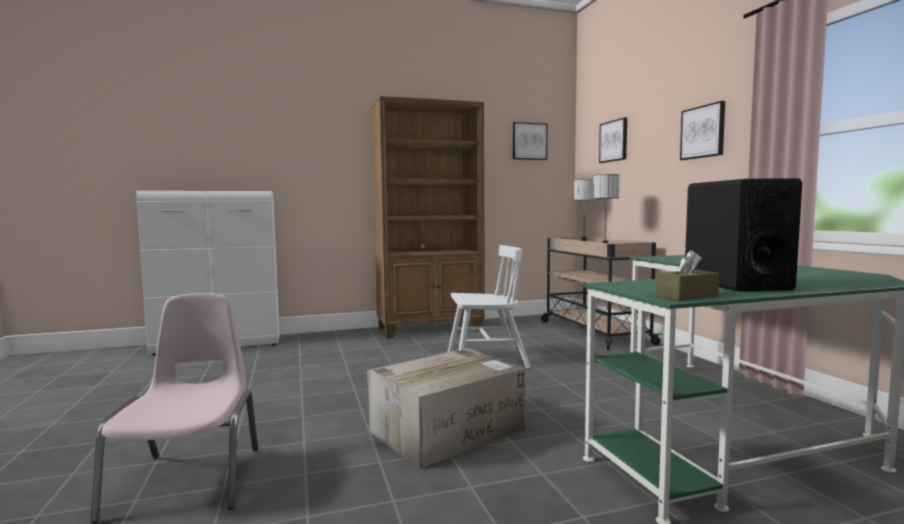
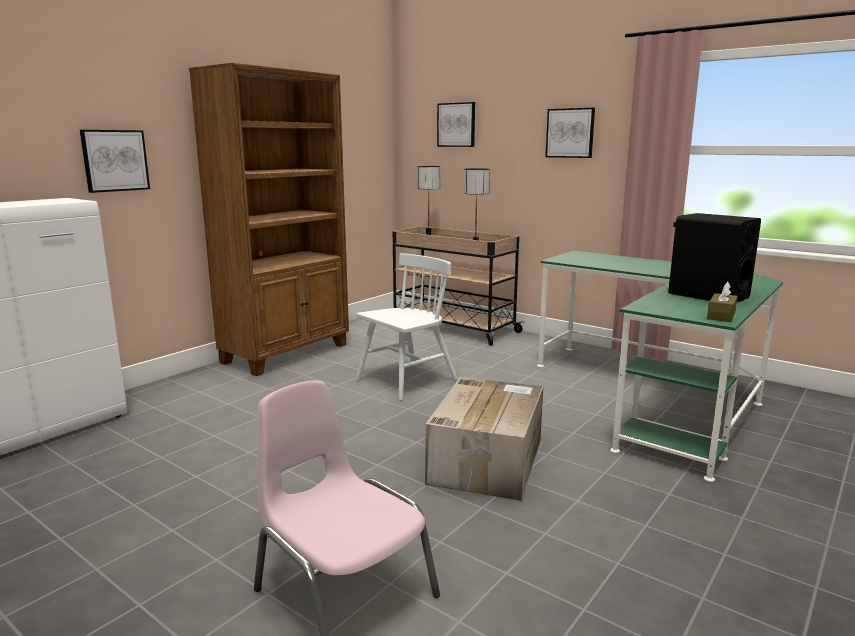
camera: 35 degrees left, 10 degrees up
picture [513,122,547,160] -> picture moved to [80,130,150,193]

